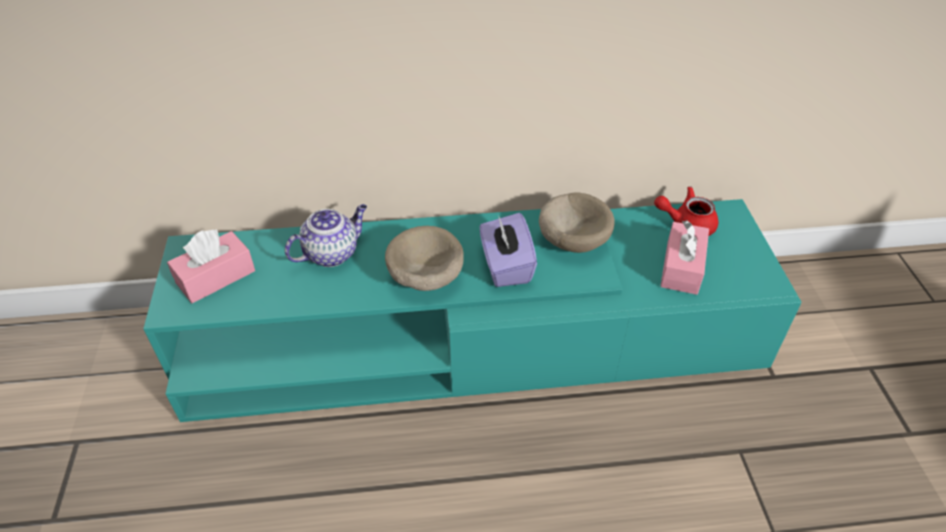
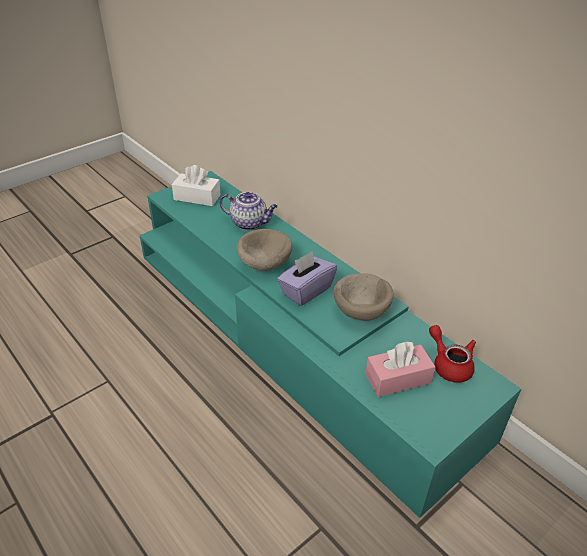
camera: 55 degrees right, 5 degrees down
pink tissue box [167,229,255,303] -> white tissue box [172,165,221,206]

